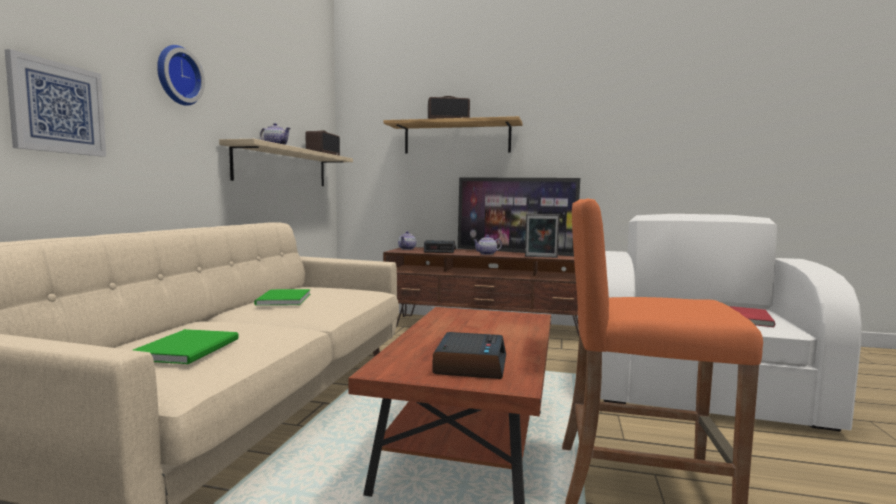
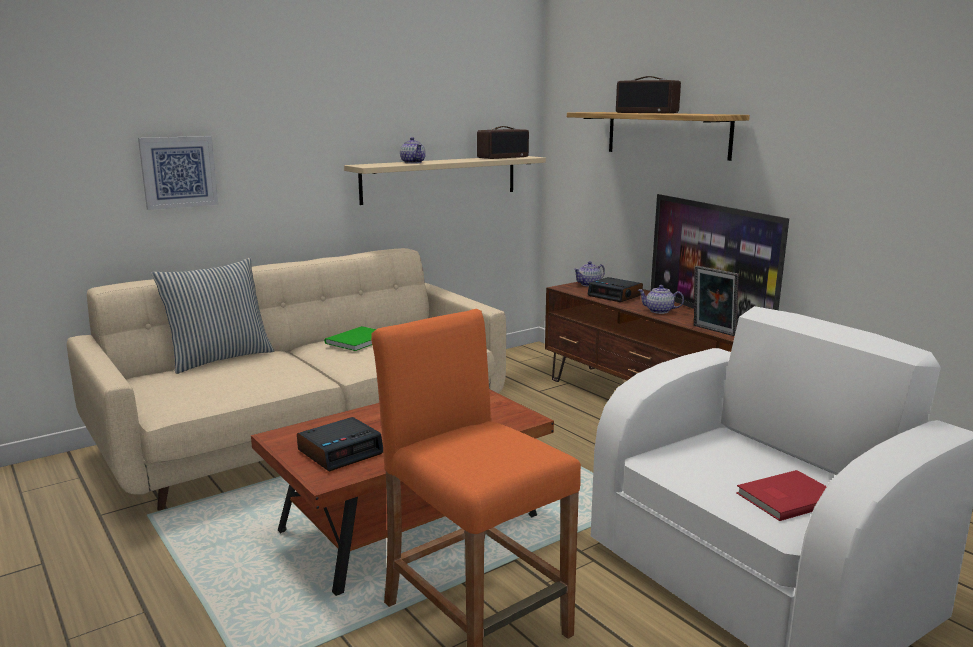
camera: 40 degrees right, 10 degrees up
green book [133,329,239,364] -> none
wall clock [157,45,205,106] -> none
none -> pillow [151,258,274,374]

